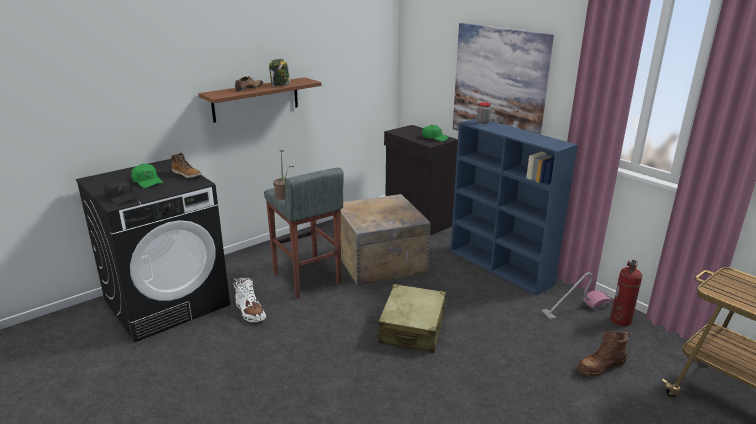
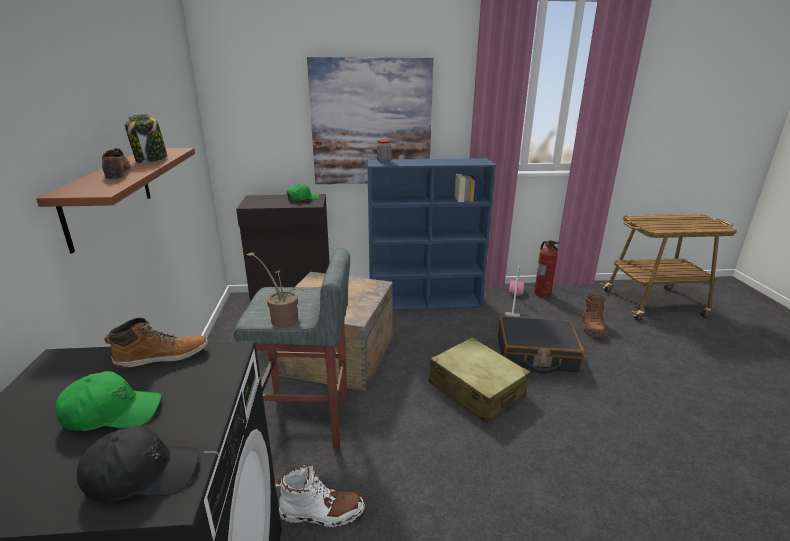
camera: 55 degrees left, 0 degrees up
none -> black suitcase [498,316,584,374]

